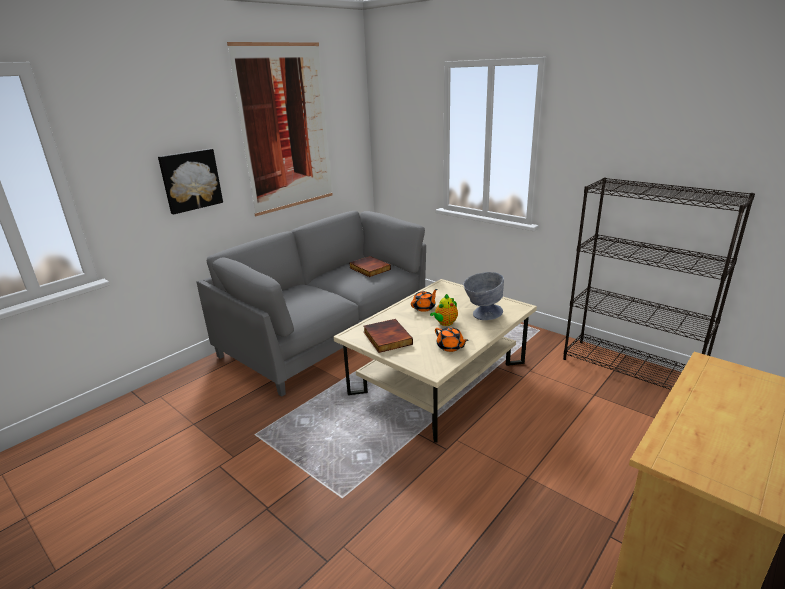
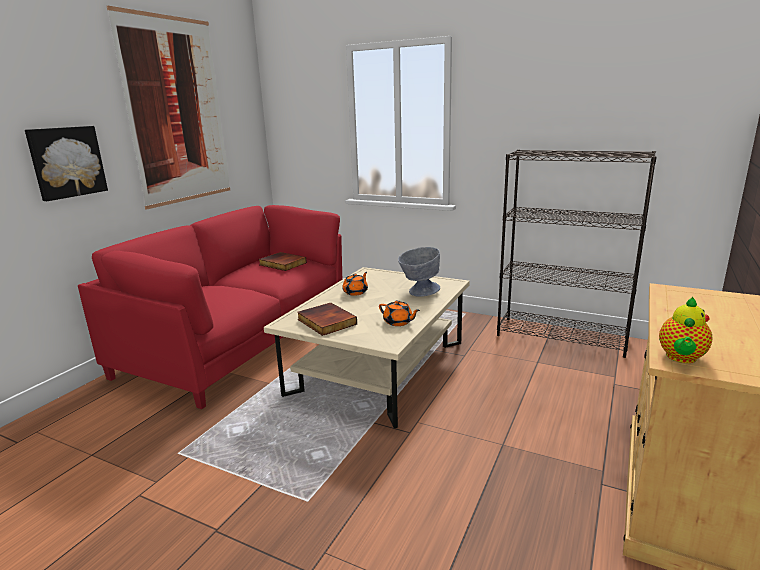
camera: 15 degrees left, 5 degrees down
grey sofa [196,211,426,397] -> red sofa [78,205,343,409]
teapot [430,294,458,326] -> teapot moved to [659,297,713,363]

